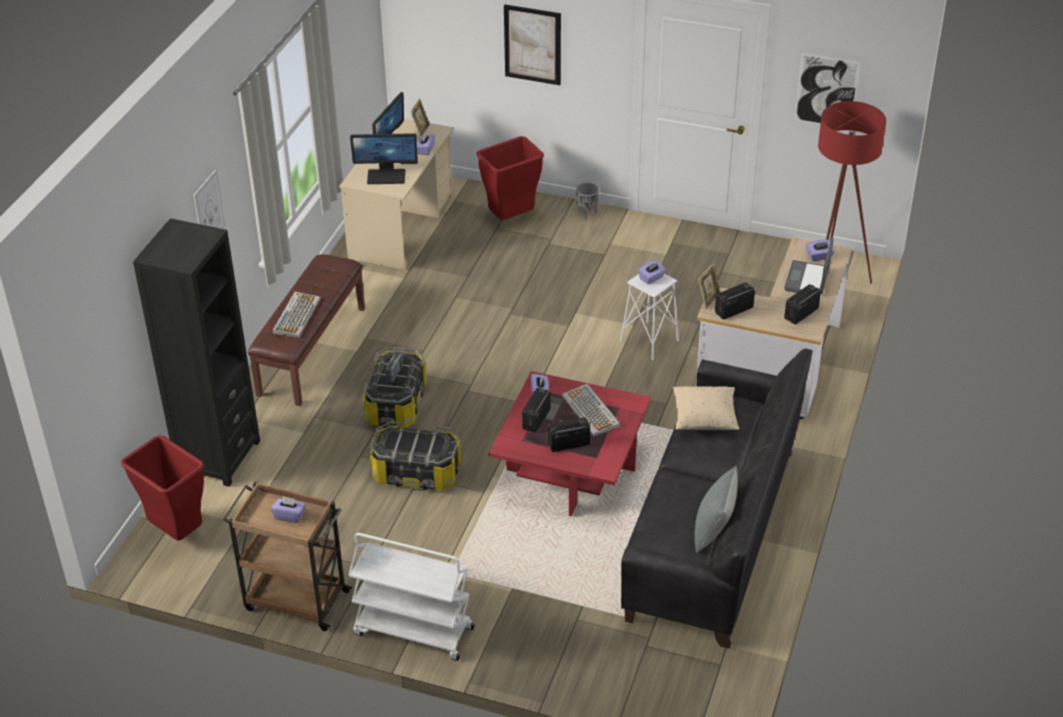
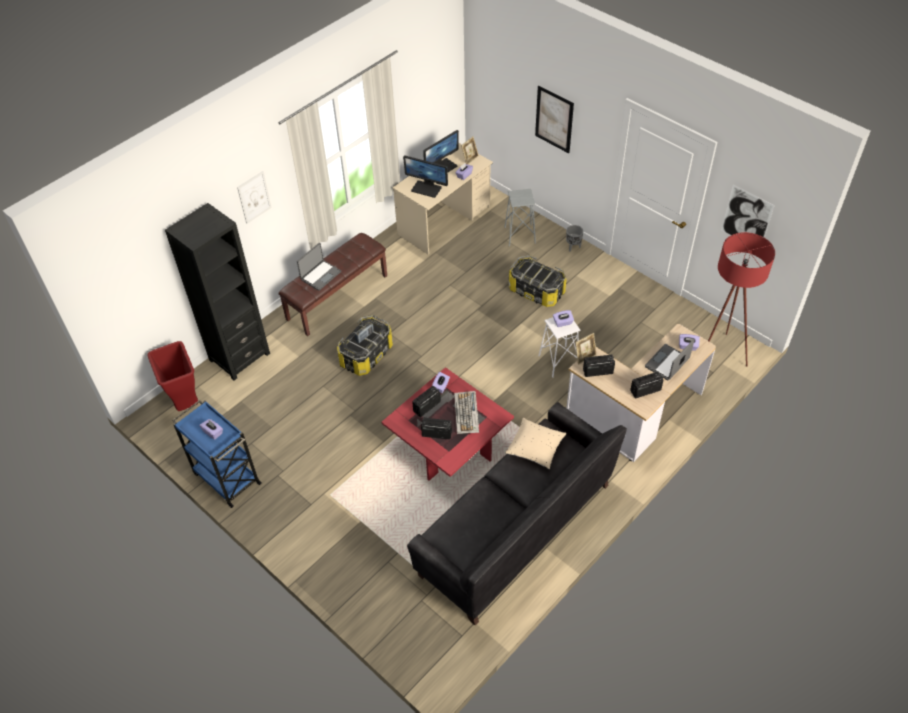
camera: 25 degrees right, 10 degrees up
brown cart [223,482,352,631] -> blue cart [172,400,262,508]
keyboard [272,292,321,338] -> laptop [297,243,341,291]
white cart [349,533,475,661] -> none
storage box [370,421,461,490] -> storage box moved to [509,255,567,307]
red trash can [477,136,544,220] -> grey stool [504,189,536,246]
grey pillow [694,466,738,553] -> none

